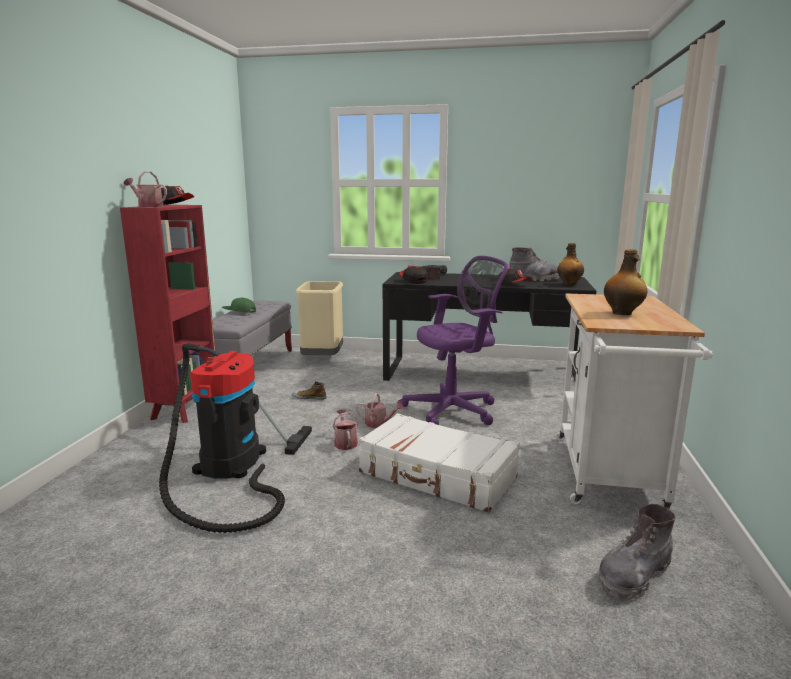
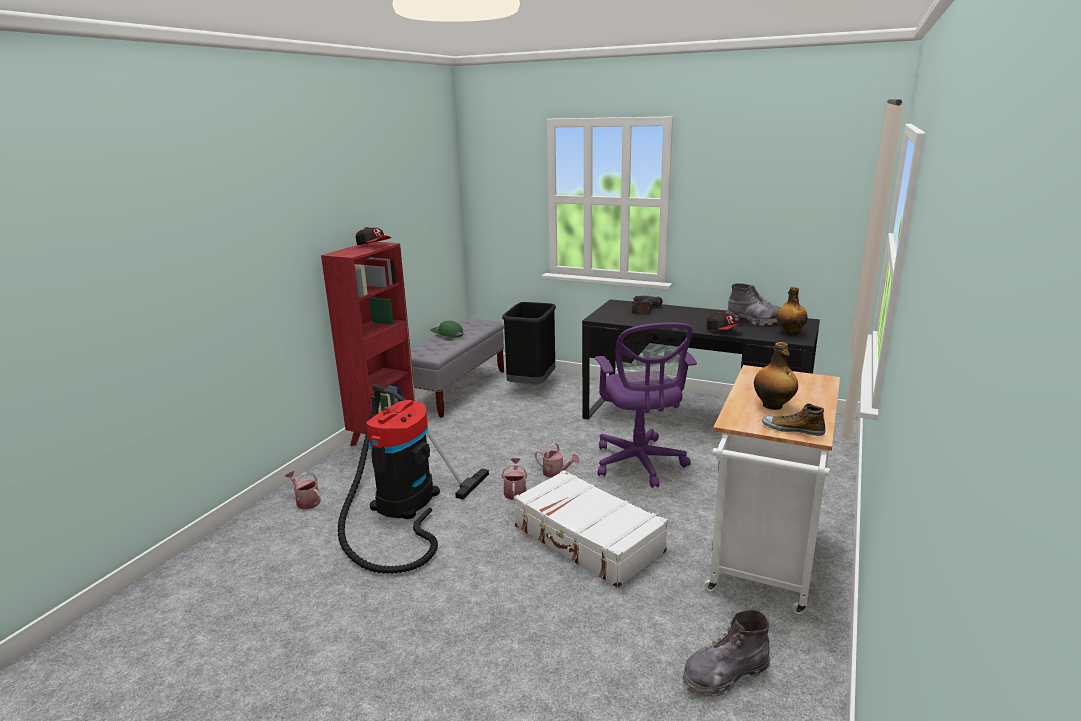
camera: 15 degrees right, 5 degrees up
watering can [124,171,167,207] -> watering can moved to [285,471,321,510]
shoe [293,382,327,400] -> shoe moved to [762,403,826,436]
beige trash can [296,281,343,355] -> black trash can [502,302,556,384]
purple office chair [397,256,509,425] -> purple office chair turned 90 degrees clockwise [595,322,697,488]
cap [399,266,427,284] -> none

